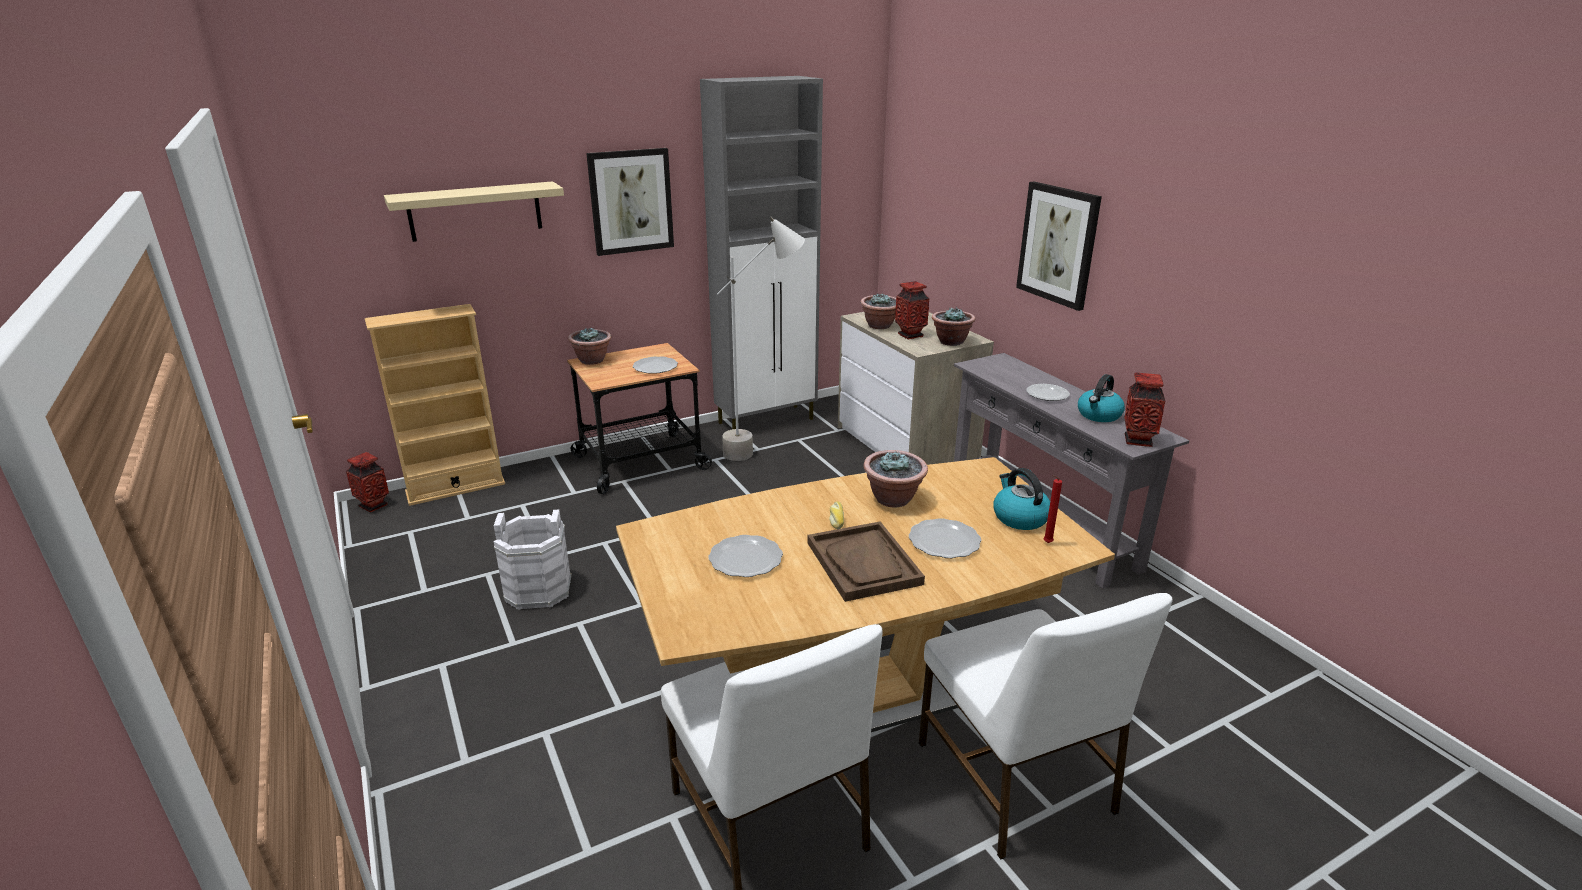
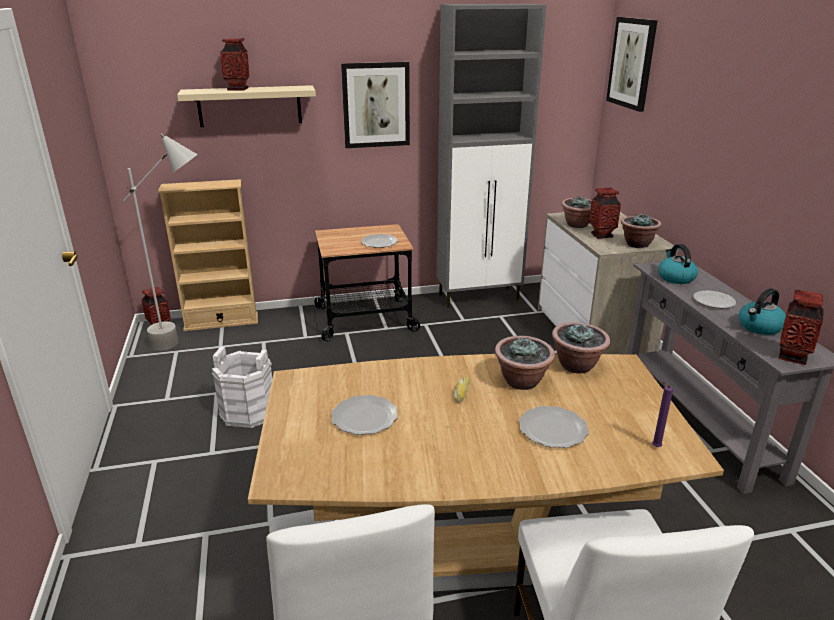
camera: 15 degrees right, 0 degrees up
potted plant [568,327,612,365] -> potted plant moved to [552,322,610,374]
grey floor lamp [717,217,805,461] -> grey floor lamp moved to [123,133,198,351]
brown tray [808,521,925,602] -> none
kettle [994,468,1050,530] -> kettle moved to [658,244,698,284]
picture [1016,181,1102,311] -> picture moved to [606,17,658,112]
red candle [1044,475,1062,543] -> purple candle [652,382,673,447]
none -> vase [220,38,249,91]

